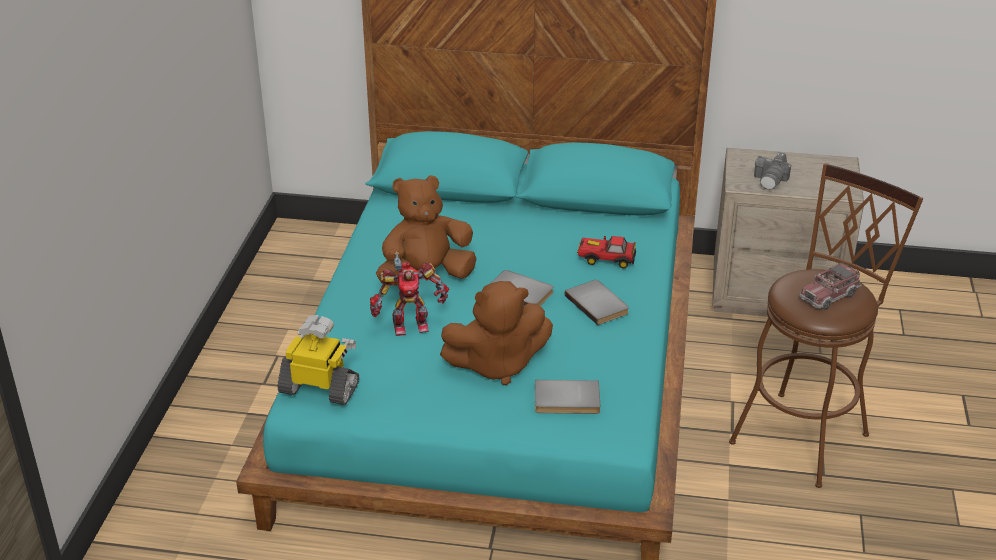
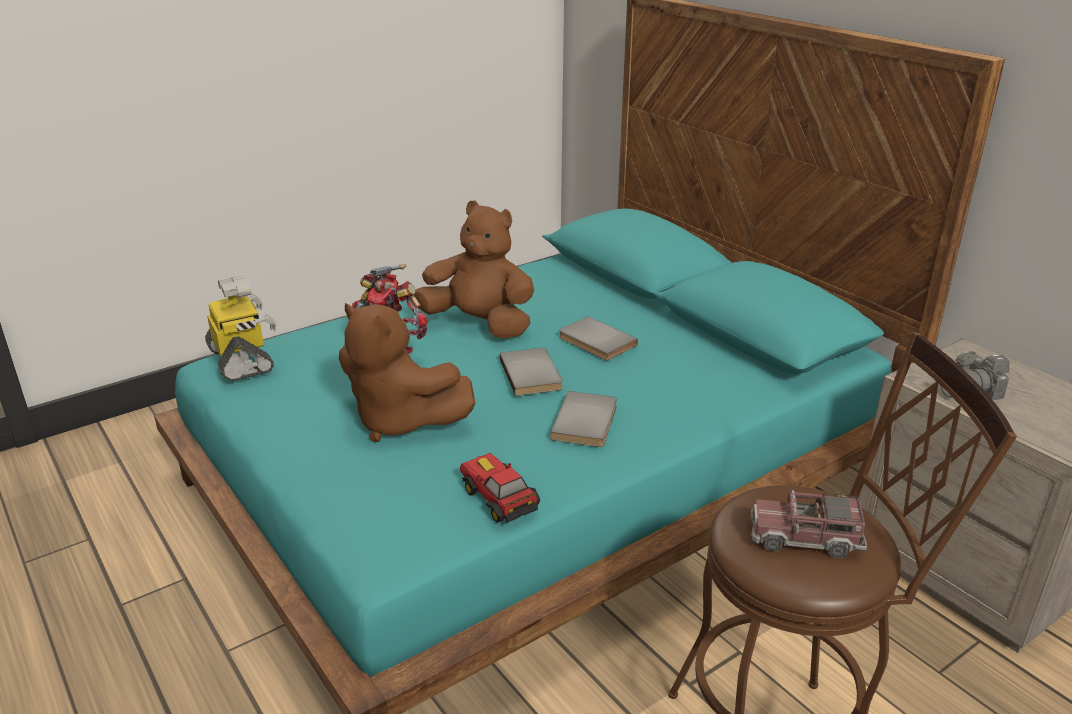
camera: 45 degrees right, 5 degrees down
grey book [535,380,600,414] -> grey book moved to [559,317,638,361]
toy car [577,236,636,269] -> toy car moved to [460,453,540,523]

